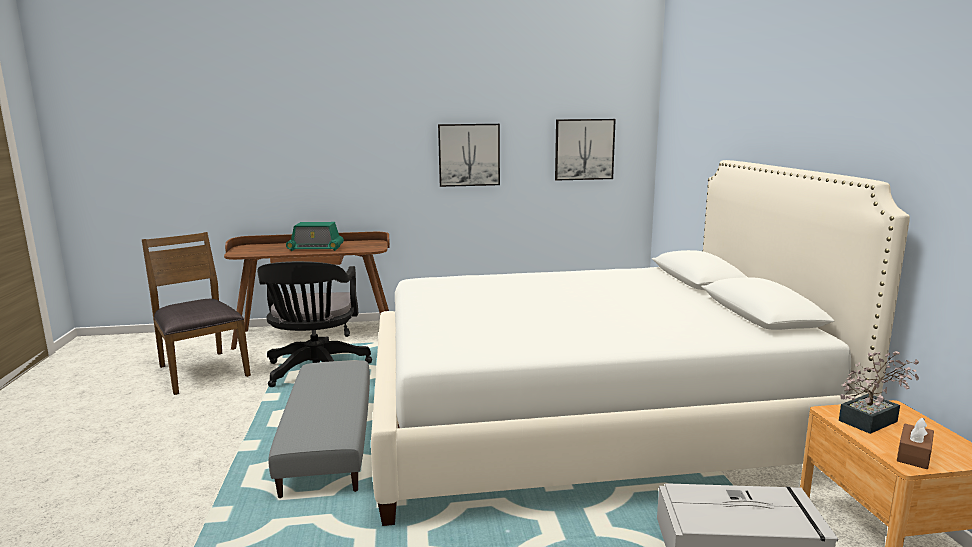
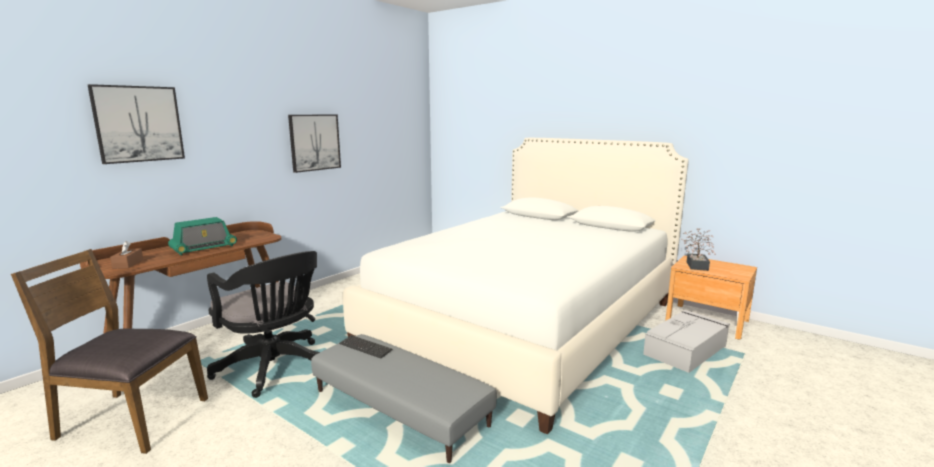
camera: 45 degrees left, 0 degrees up
picture [555,119,616,181] -> picture moved to [88,84,185,164]
brown tissue box [897,417,934,469] -> brown tissue box moved to [110,241,143,269]
none -> keyboard [339,335,392,358]

